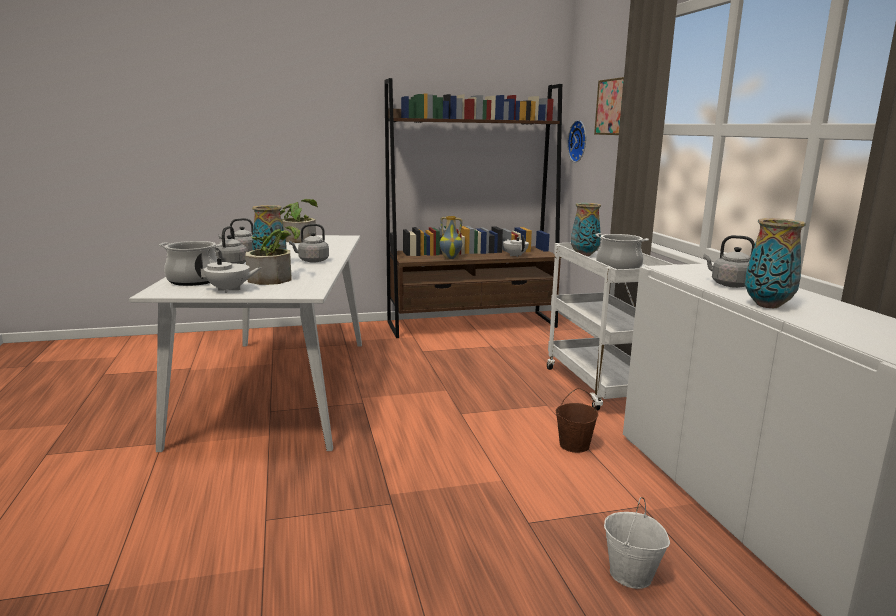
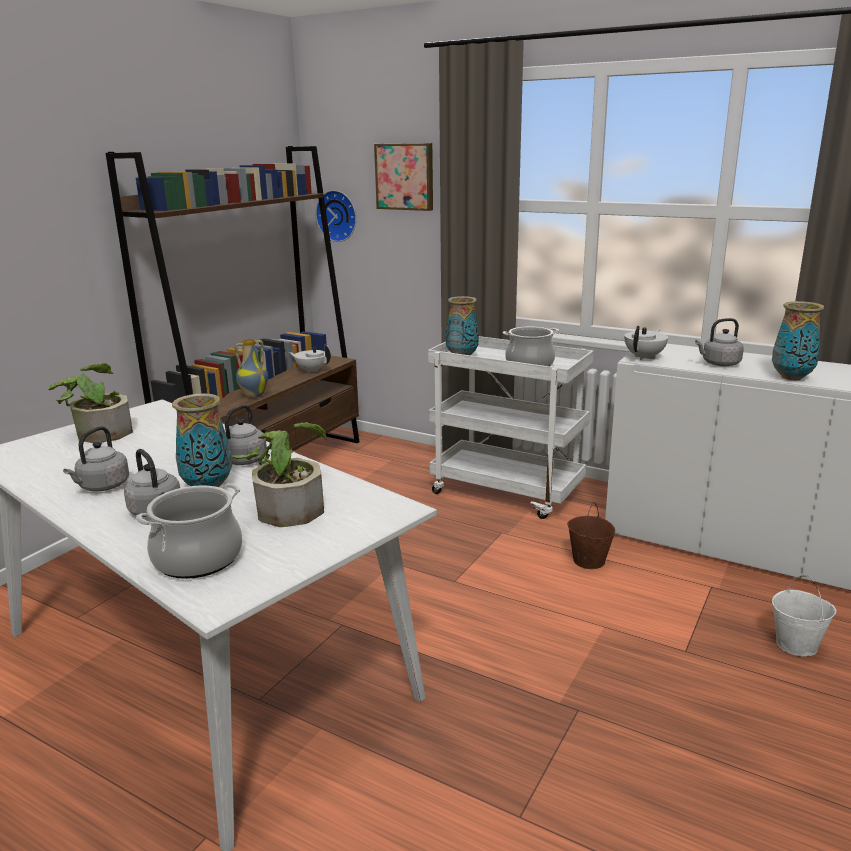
camera: 45 degrees left, 5 degrees up
white teapot [195,253,262,293] -> white teapot moved to [624,326,668,360]

